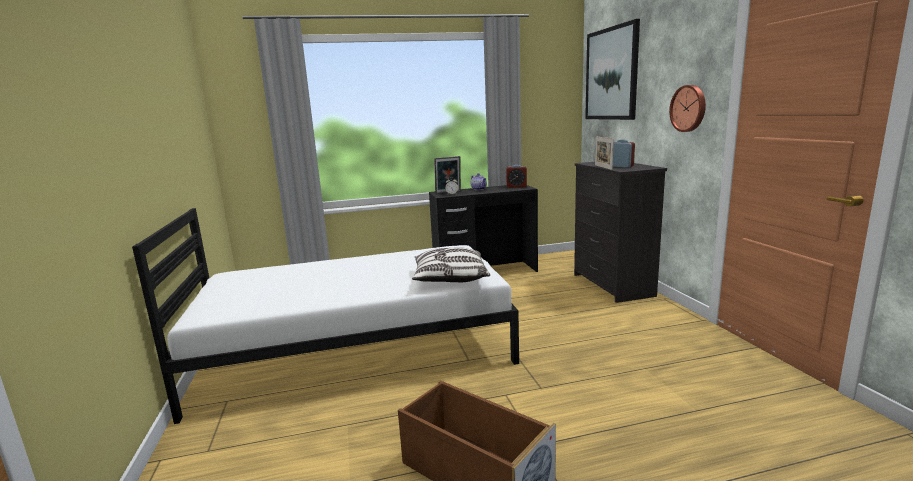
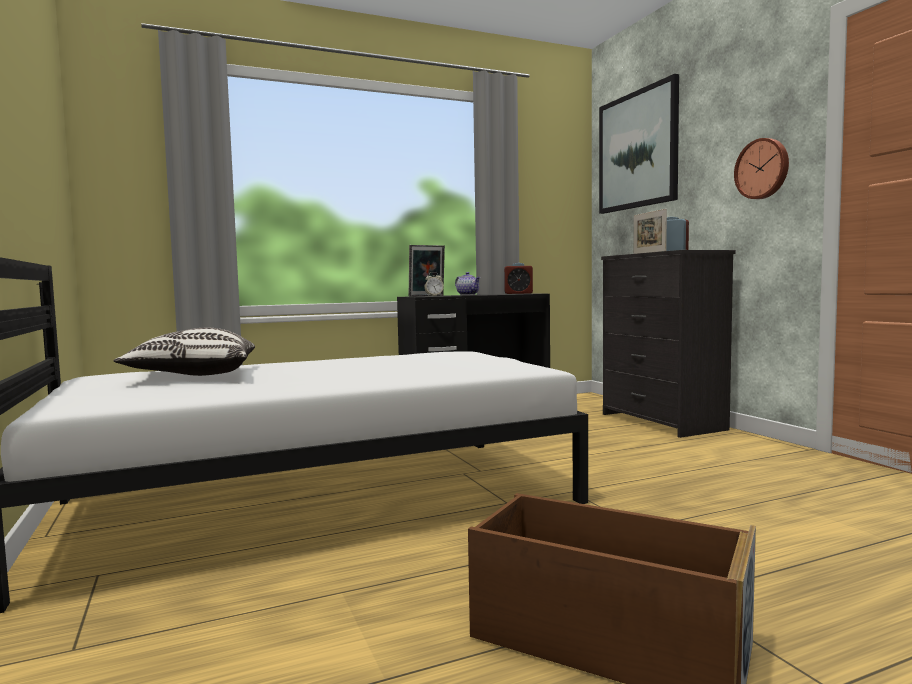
camera: 10 degrees left, 10 degrees down
pillow [412,247,490,282] -> pillow moved to [114,328,255,376]

